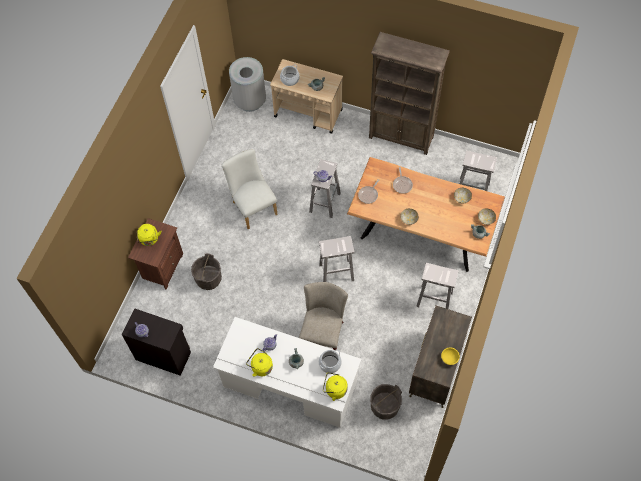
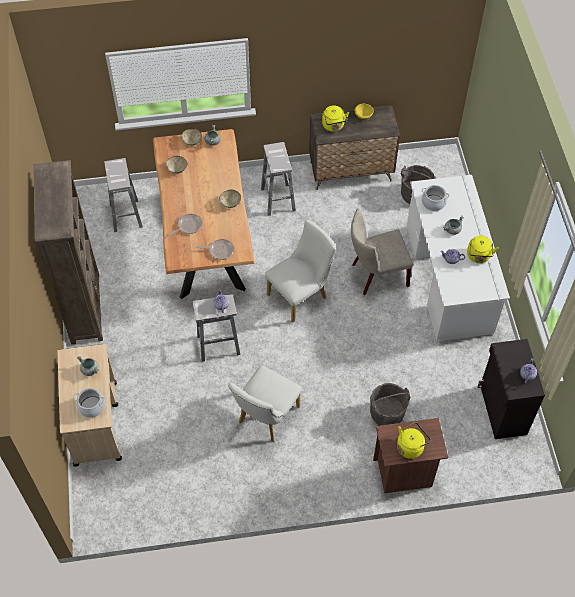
camera: 120 degrees left, 5 degrees down
grey trash can [229,57,266,112] -> none
white stool [319,236,354,282] -> white chair [265,220,336,323]
yellow kettle [323,372,348,401] -> yellow kettle moved to [322,106,349,132]

